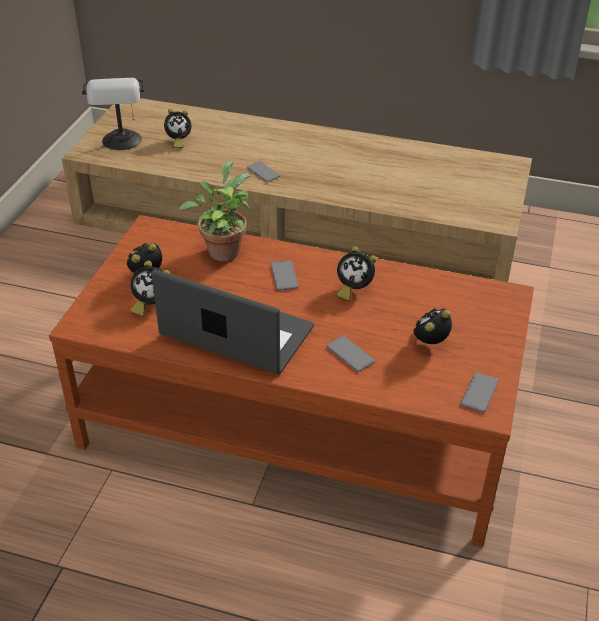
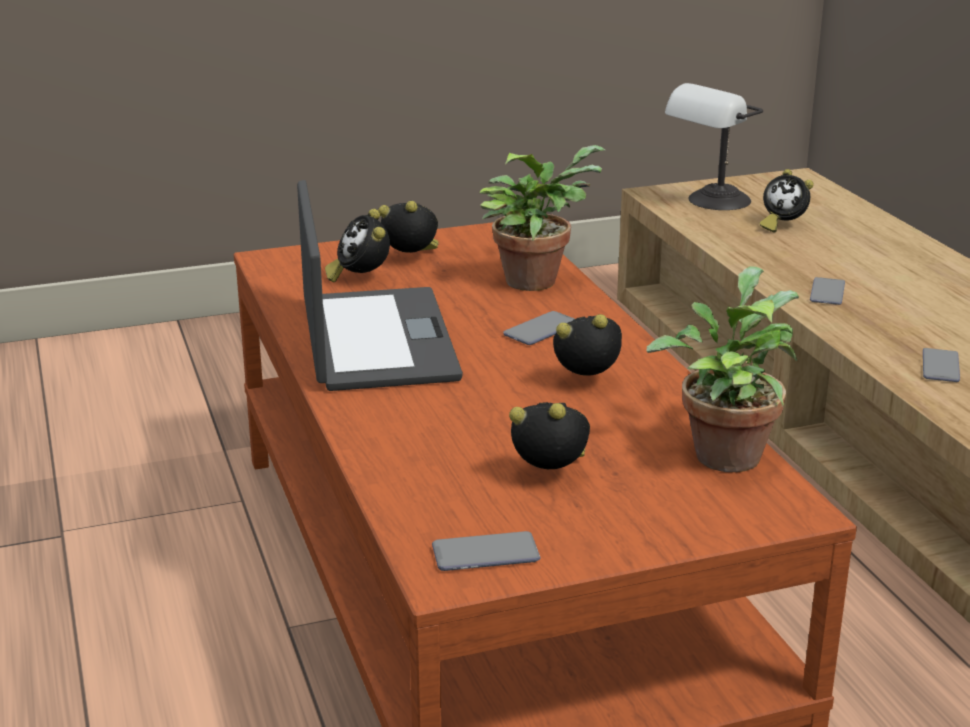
camera: 55 degrees right, 15 degrees down
phone [327,336,375,372] -> phone moved to [923,348,960,382]
alarm clock [336,246,377,301] -> alarm clock turned 105 degrees clockwise [553,314,622,376]
none -> potted plant [647,266,799,472]

